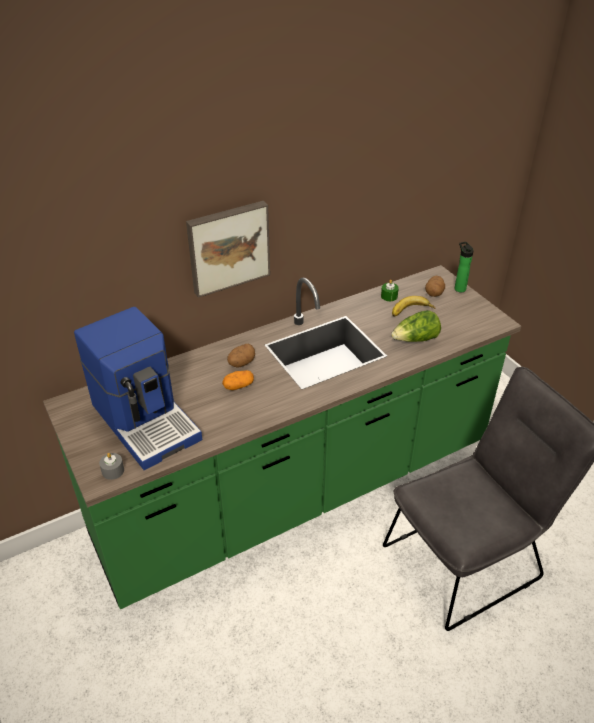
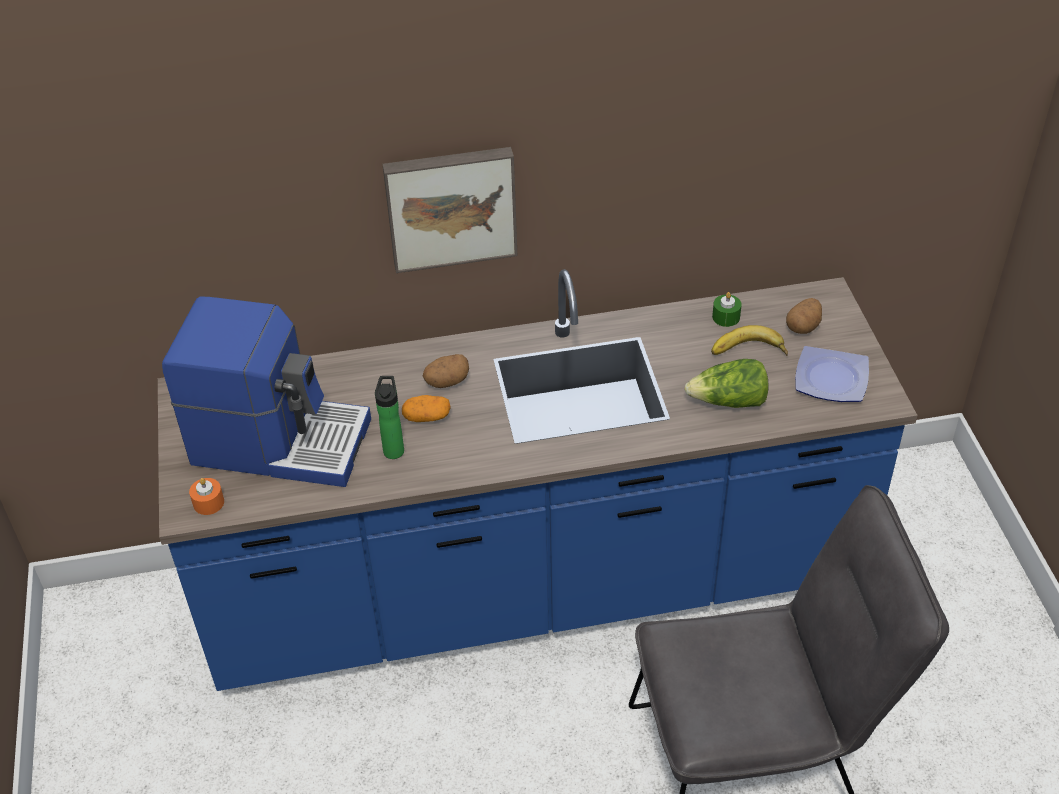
camera: 20 degrees right, 5 degrees up
green counter [43,265,521,609] -> blue counter [158,269,918,691]
coffee machine [74,307,202,470] -> coffee machine turned 60 degrees counterclockwise [162,296,371,487]
grey candle [99,453,124,480] -> orange candle [189,478,224,515]
bottle [455,242,474,292] -> bottle moved to [375,376,404,459]
none -> plate [795,346,869,402]

